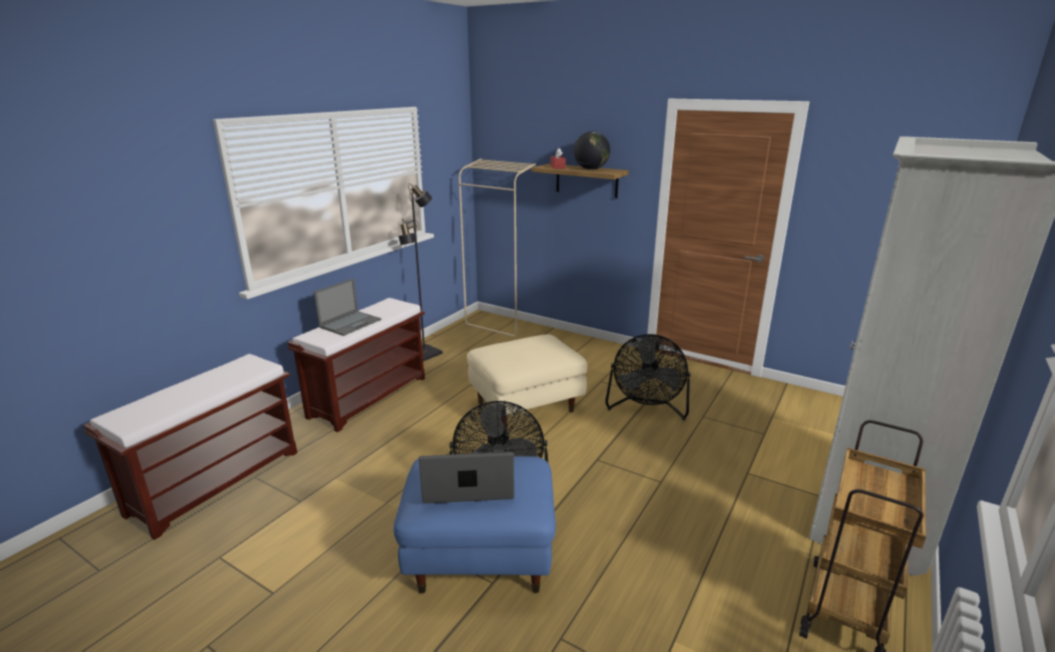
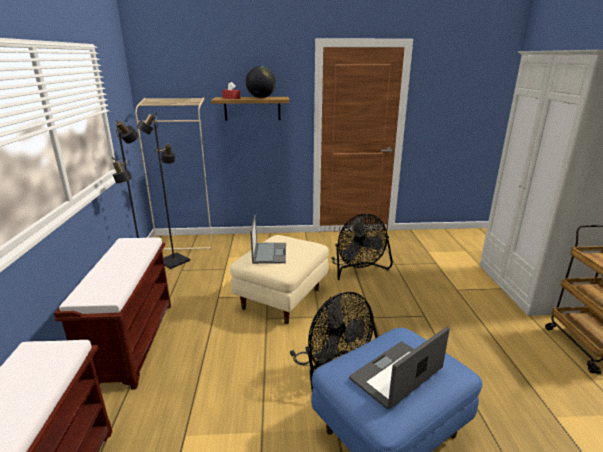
camera: 35 degrees left, 0 degrees up
laptop [314,278,381,336] -> laptop moved to [250,215,286,264]
none -> black floor lamp [137,112,190,269]

